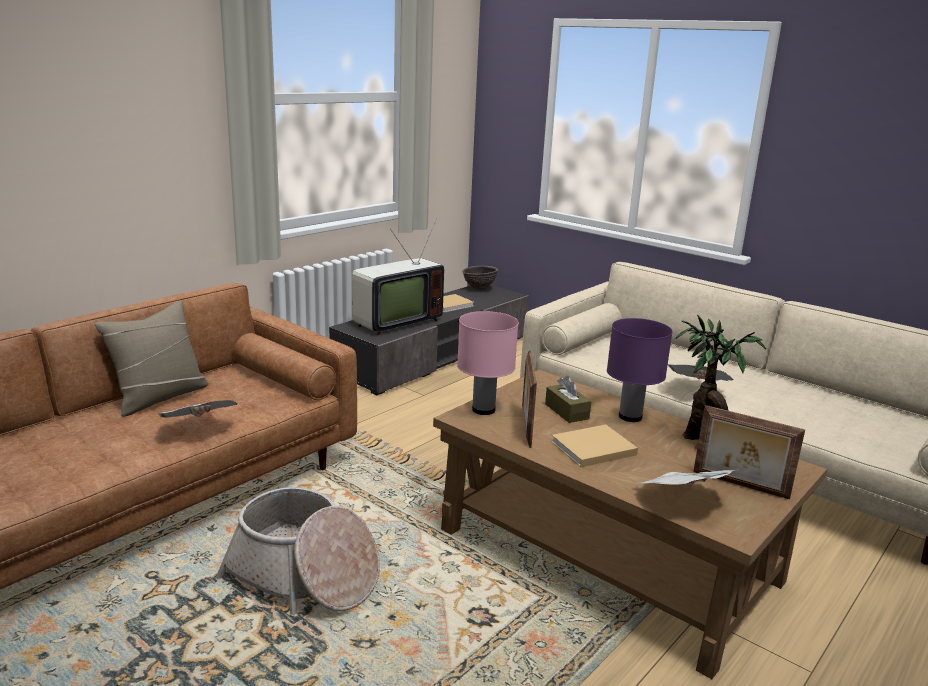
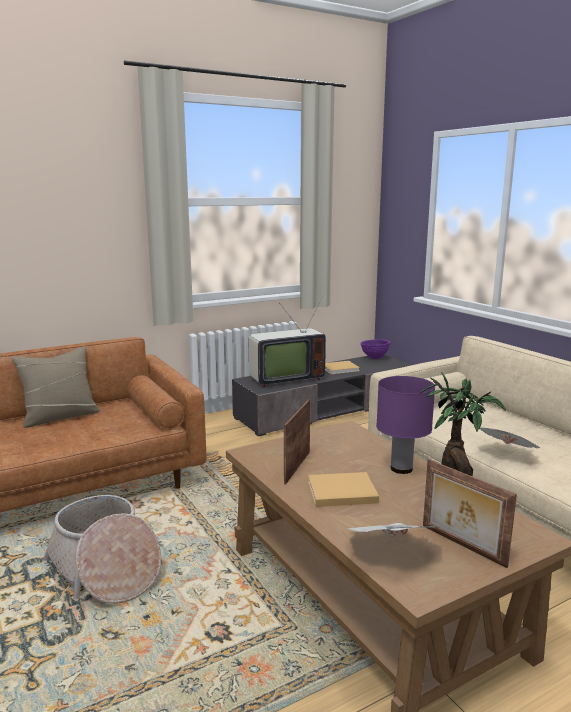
camera: 20 degrees right, 5 degrees down
newspaper [158,400,238,418] -> none
pink table lamp [457,311,519,415] -> none
brown bowl [462,266,498,290] -> purple bowl [360,339,391,359]
brown tissue box [545,376,591,423] -> none

